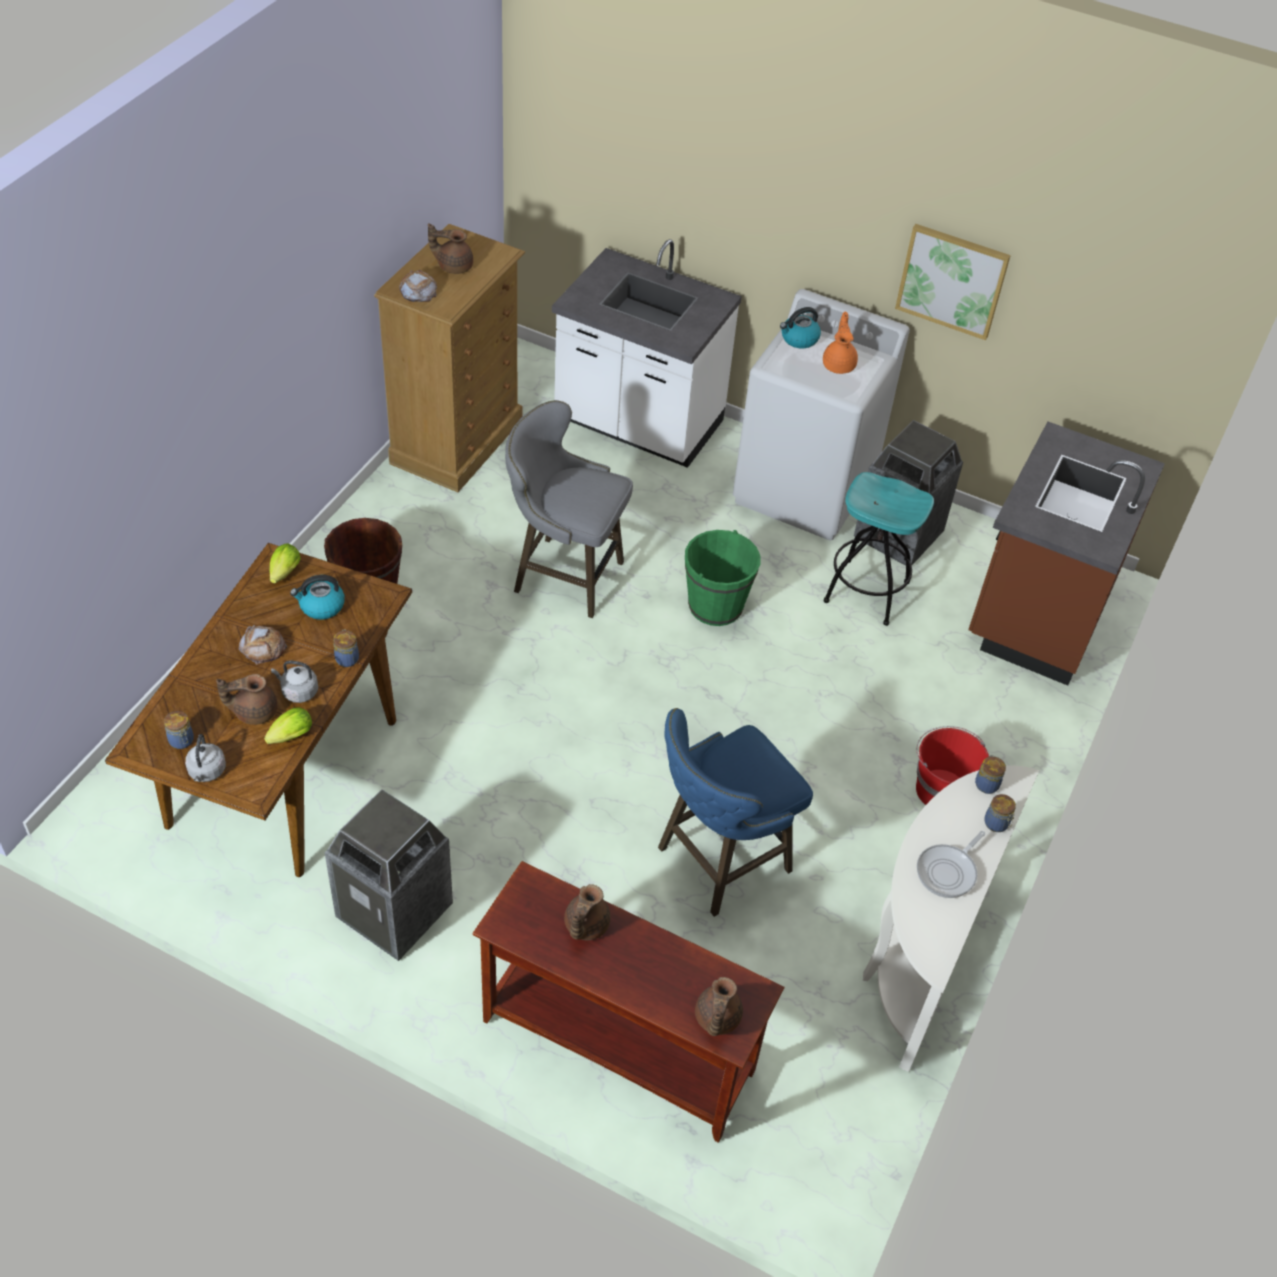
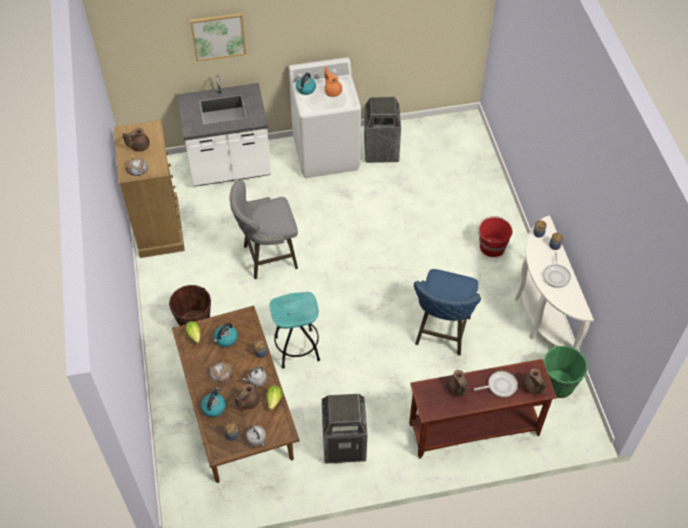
camera: 35 degrees left, 5 degrees up
green bucket [685,530,760,626] -> green bucket moved to [544,345,588,398]
turquoise stool [824,472,934,626] -> turquoise stool moved to [270,292,320,369]
picture [895,224,1011,340] -> picture moved to [190,13,246,62]
brown counter [968,421,1165,685] -> none
none -> kettle [201,387,226,417]
none -> frying pan [474,371,518,397]

